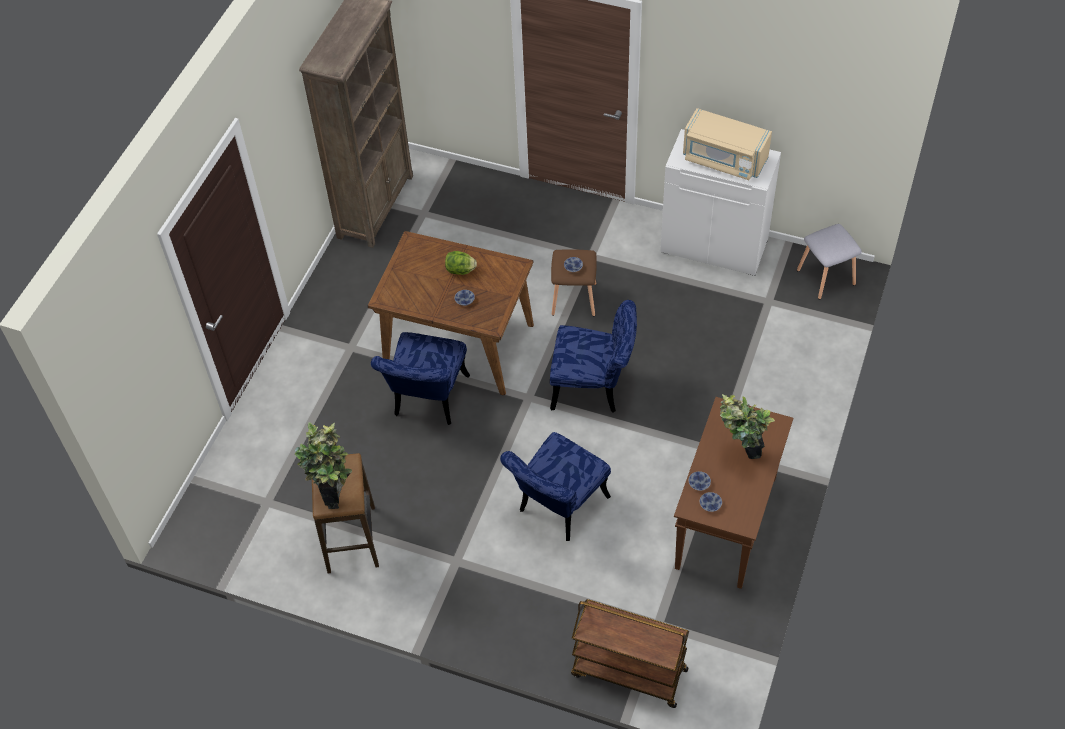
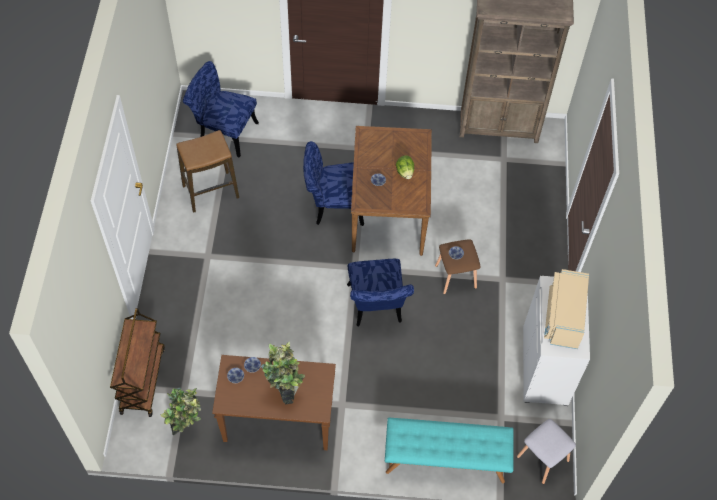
camera: 70 degrees right, 5 degrees up
potted plant [295,422,352,509] -> potted plant moved to [161,387,201,435]
blue chair [500,432,611,541] -> blue chair moved to [183,61,259,158]
none -> turquoise bench [385,418,514,483]

